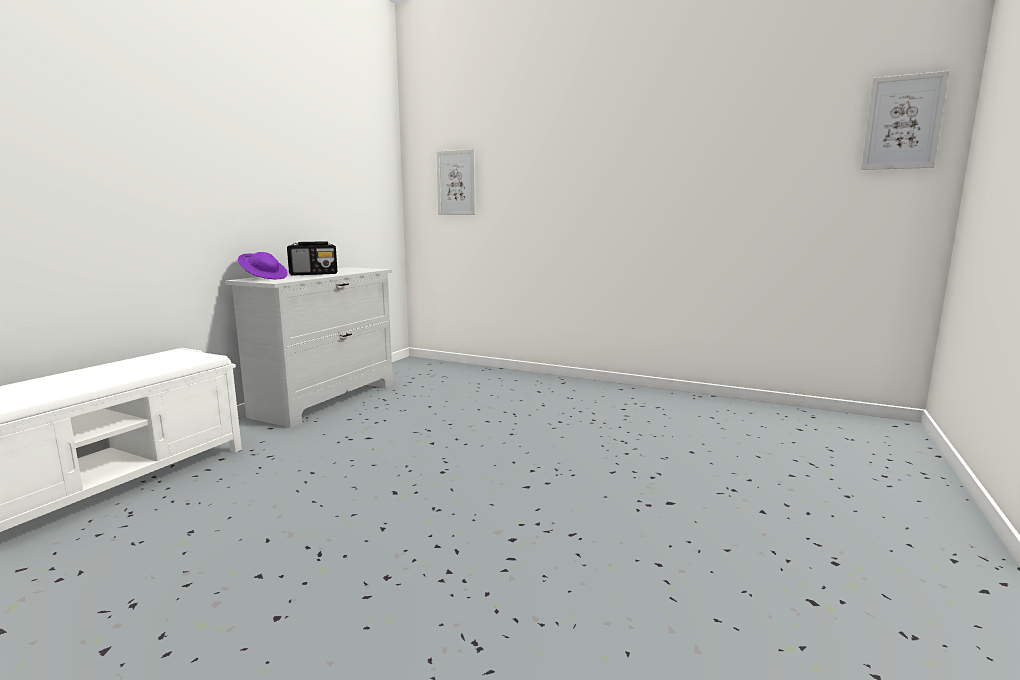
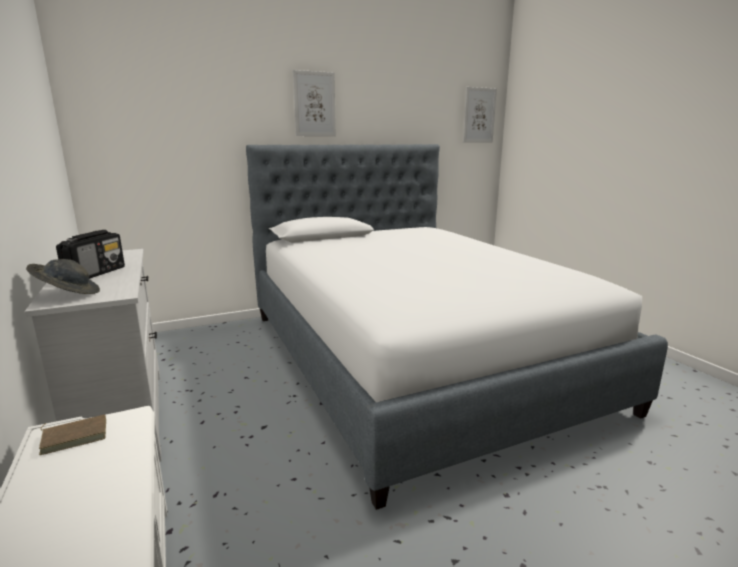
camera: 50 degrees left, 5 degrees up
purple hat [238,252,288,279] -> grey hat [26,259,100,294]
picture [436,149,476,215] -> picture moved to [293,70,336,136]
none -> brown book [39,415,106,455]
none -> bed [246,144,668,510]

